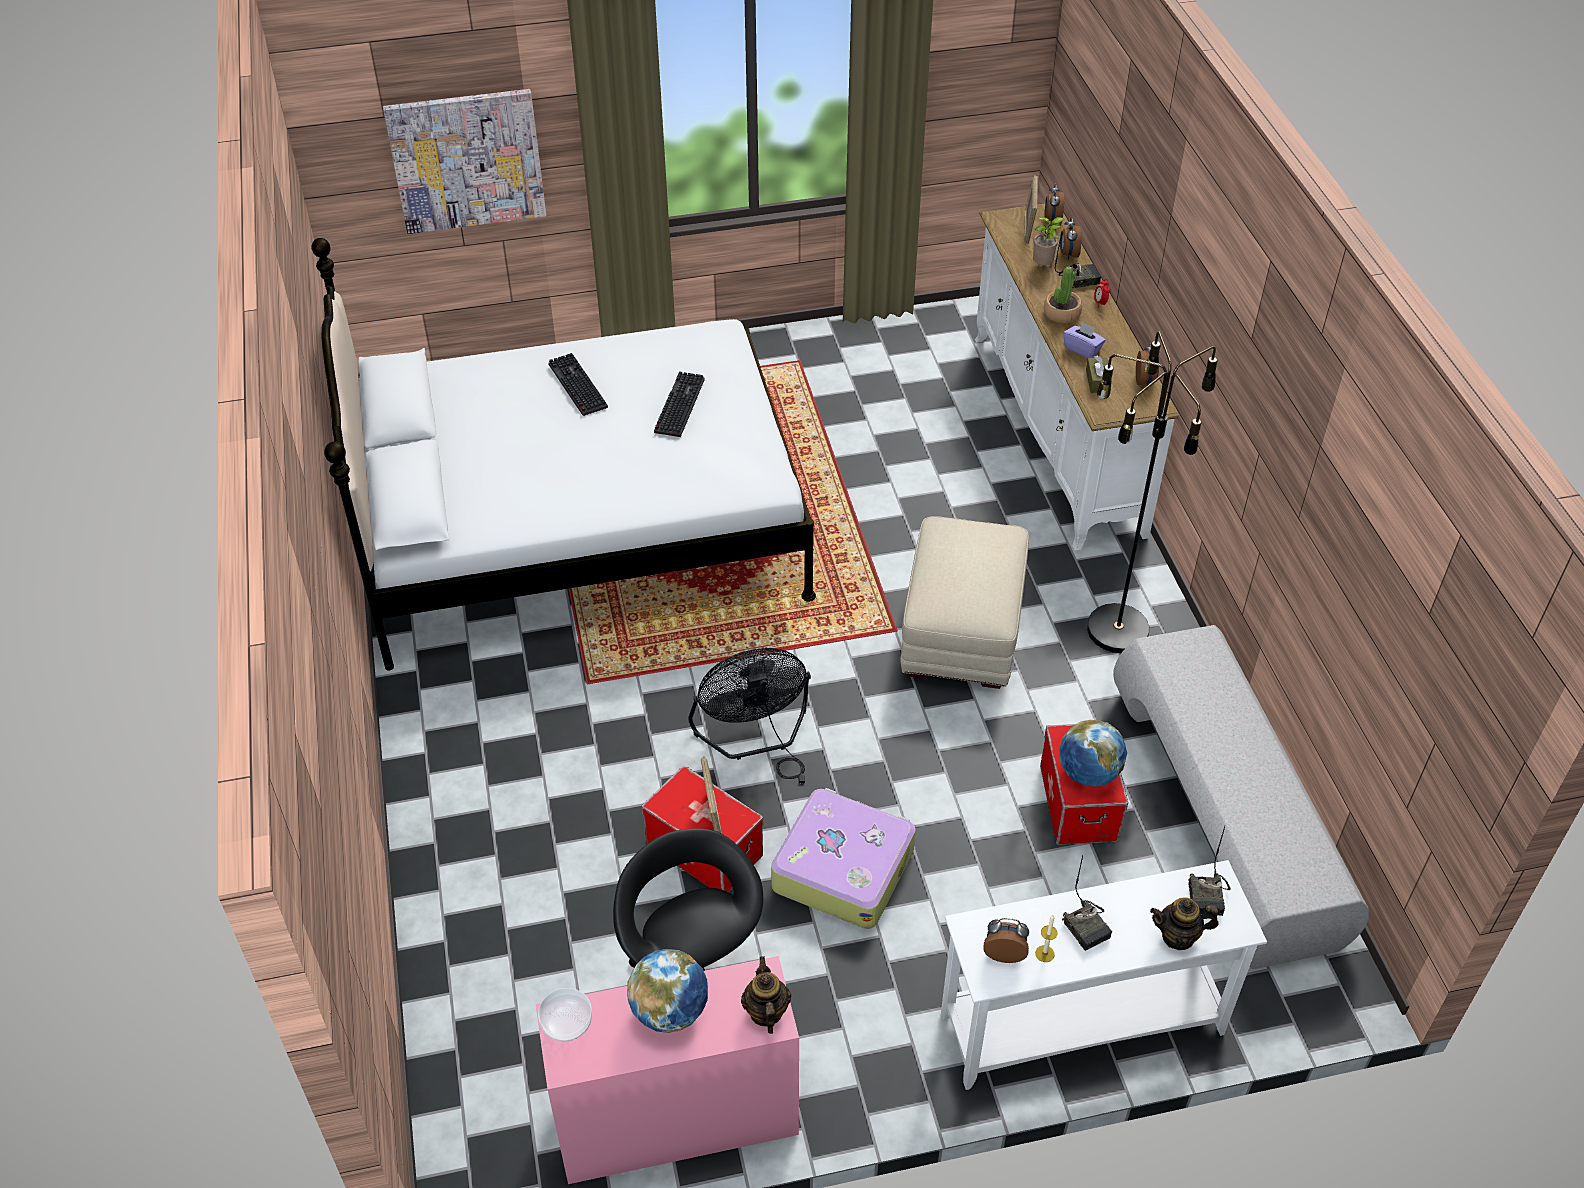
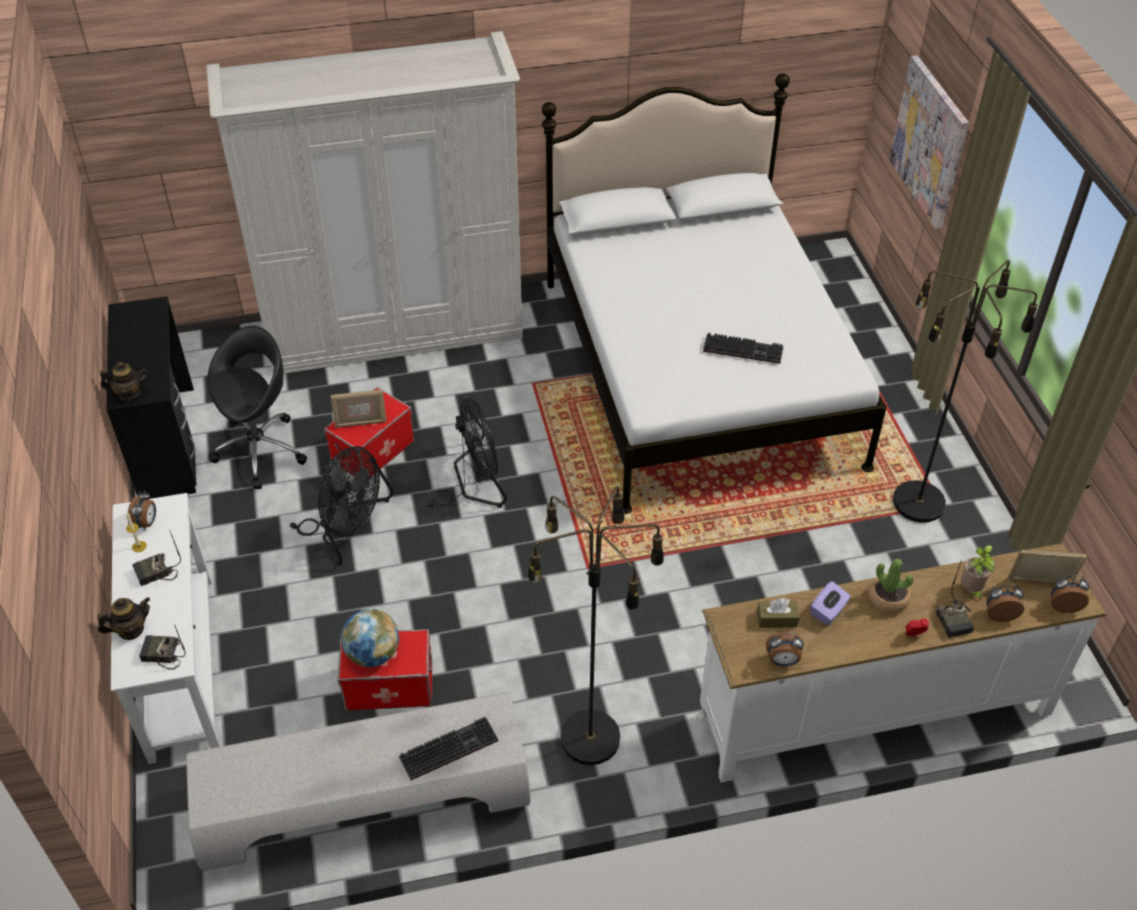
camera: 90 degrees right, 0 degrees up
pink desk [536,956,799,1184] -> black desk [107,296,197,499]
bowl [538,988,592,1041] -> none
keyboard [548,353,608,416] -> keyboard moved to [399,717,498,780]
globe [627,949,708,1033] -> none
suitcase [771,788,916,929] -> black fan [289,446,393,566]
beige ottoman [900,516,1029,689] -> none
teapot [1150,897,1219,950] -> teapot turned 60 degrees clockwise [97,597,150,640]
none -> white wardrobe [207,31,523,374]
none -> floor lamp [893,260,1038,523]

